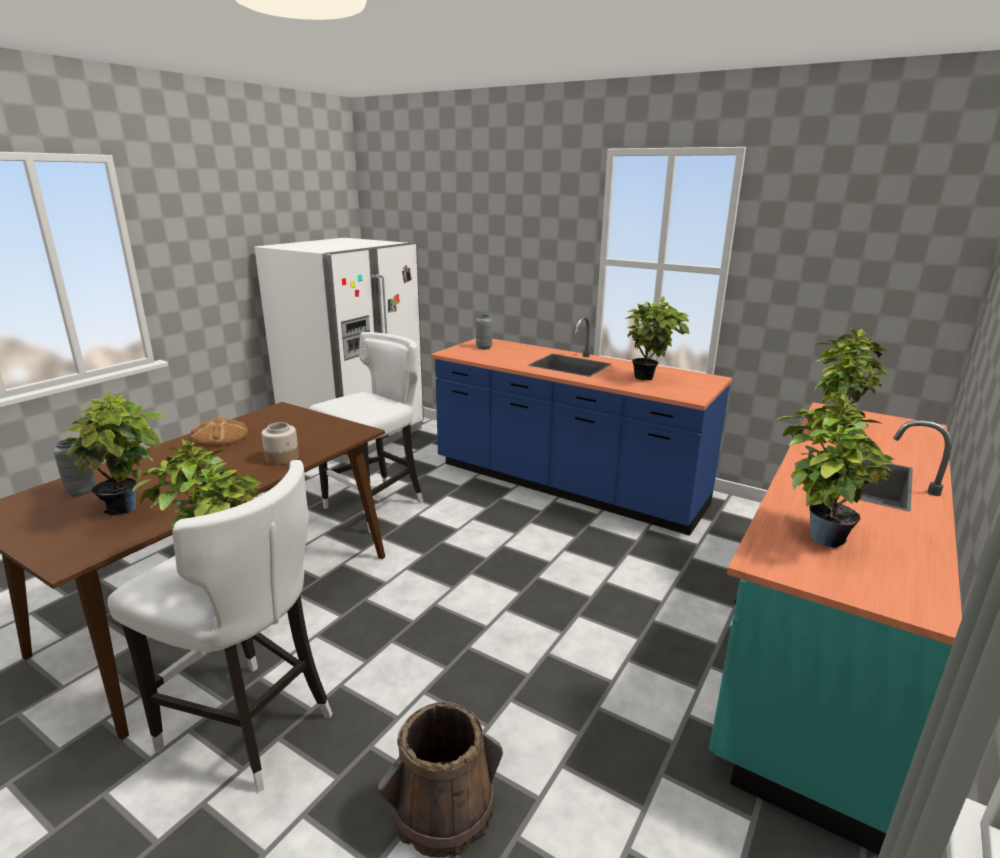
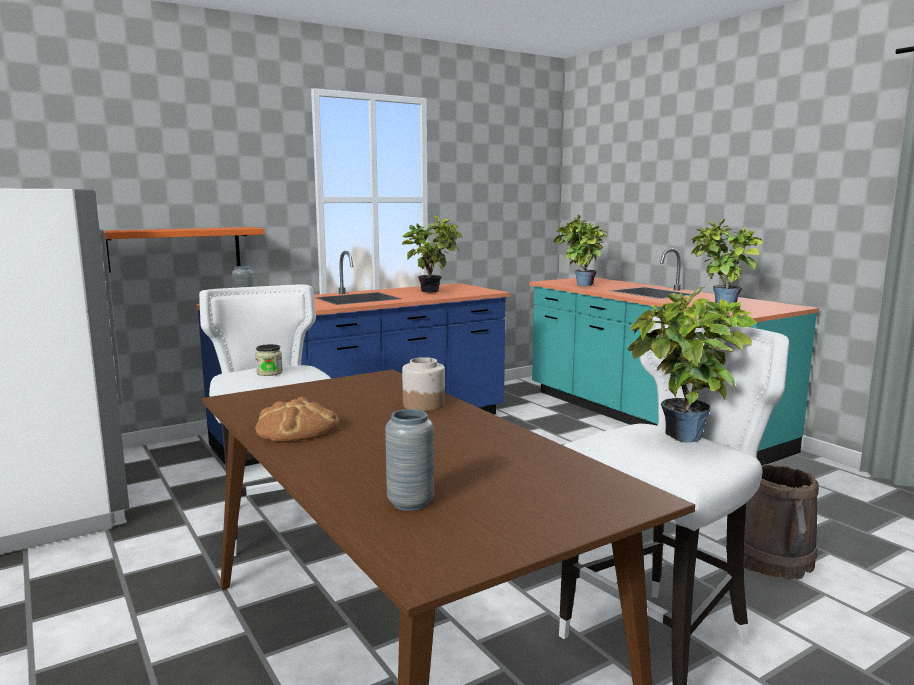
camera: 65 degrees left, 10 degrees down
potted plant [62,391,165,516] -> none
none -> orange shelf [100,227,264,273]
none -> jar [255,344,283,376]

